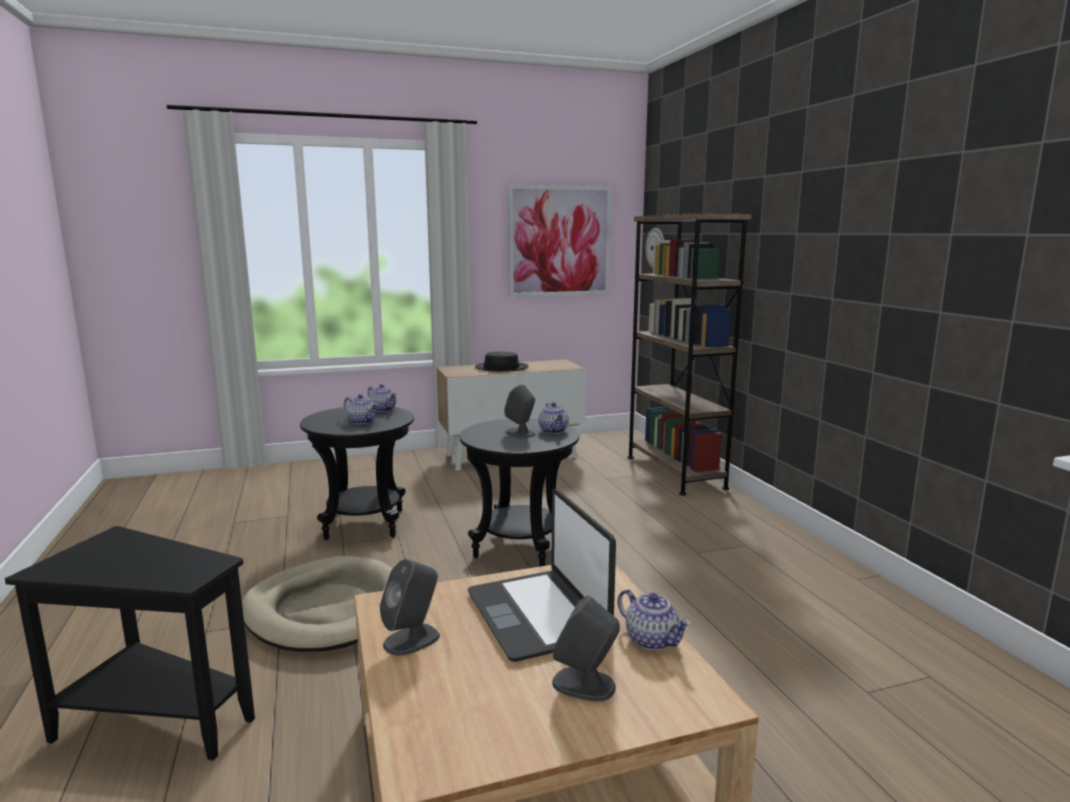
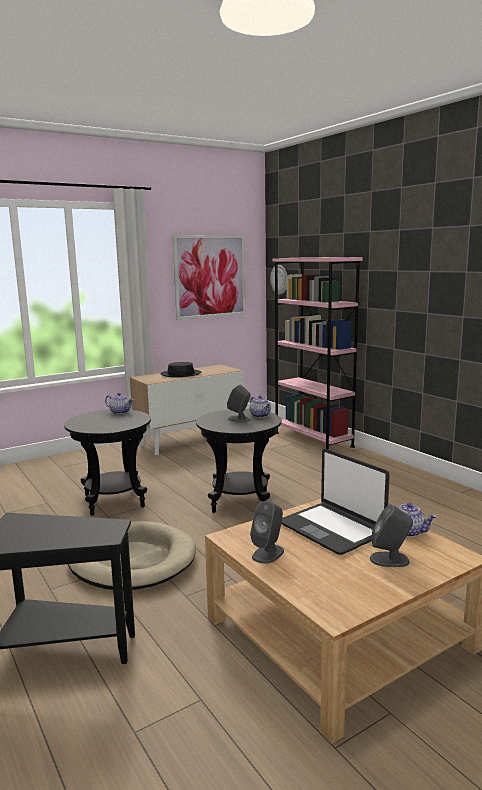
camera: 15 degrees left, 0 degrees up
teapot [344,394,379,424] -> none
brown bookcase [628,213,751,496] -> pink bookcase [272,257,363,450]

